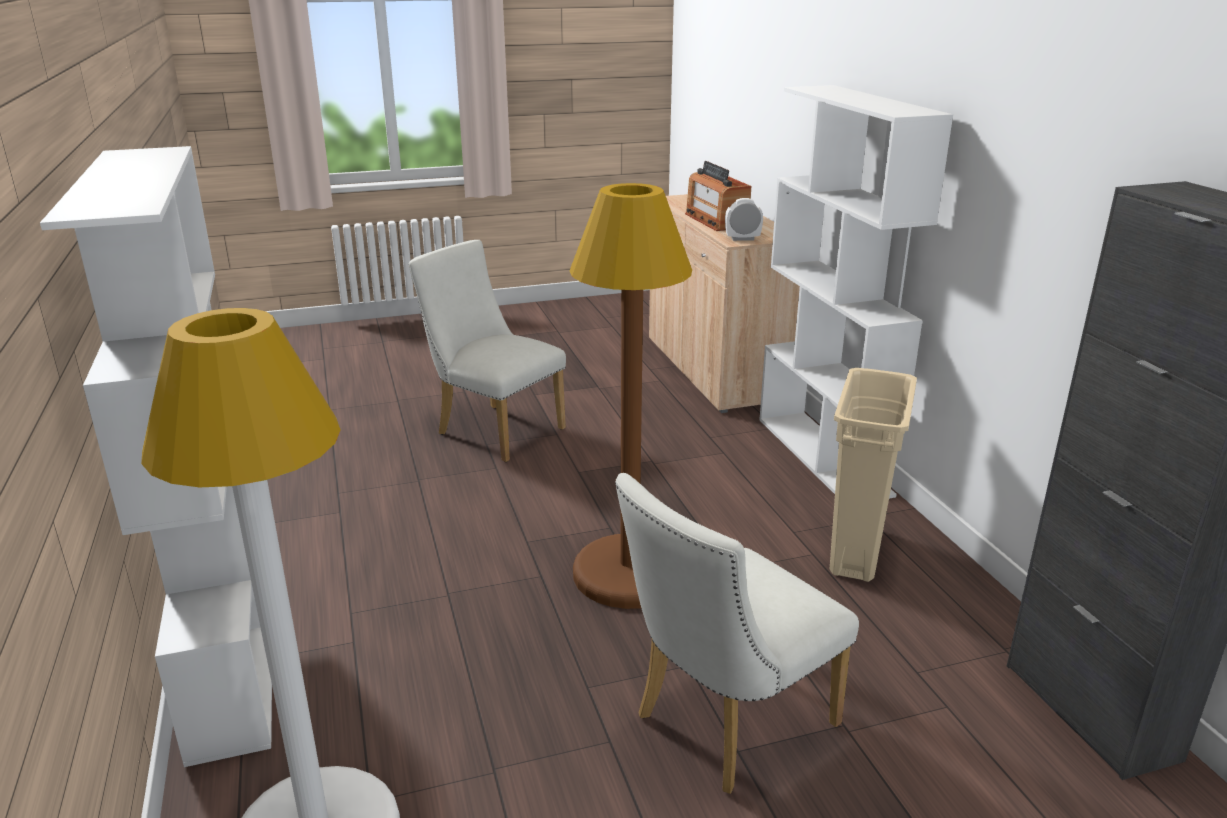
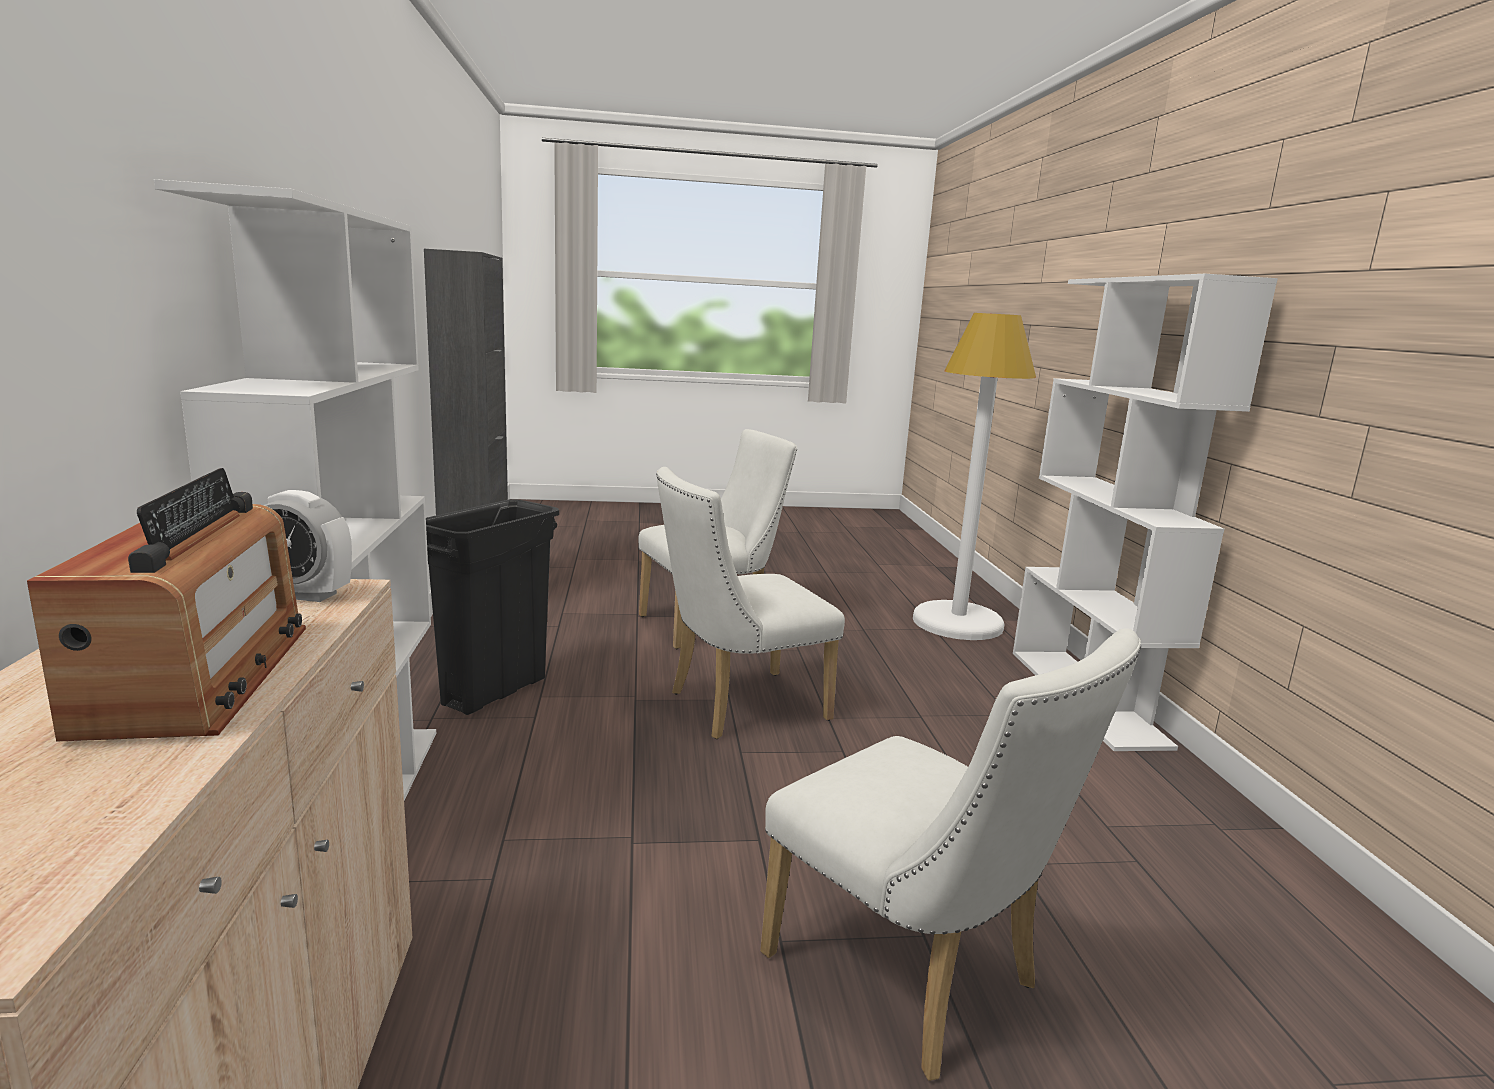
camera: 170 degrees left, 10 degrees down
brown floor lamp [569,183,692,609] -> white chair [656,467,845,739]
beige trash can [830,368,917,582] -> black trash can [426,499,559,715]

